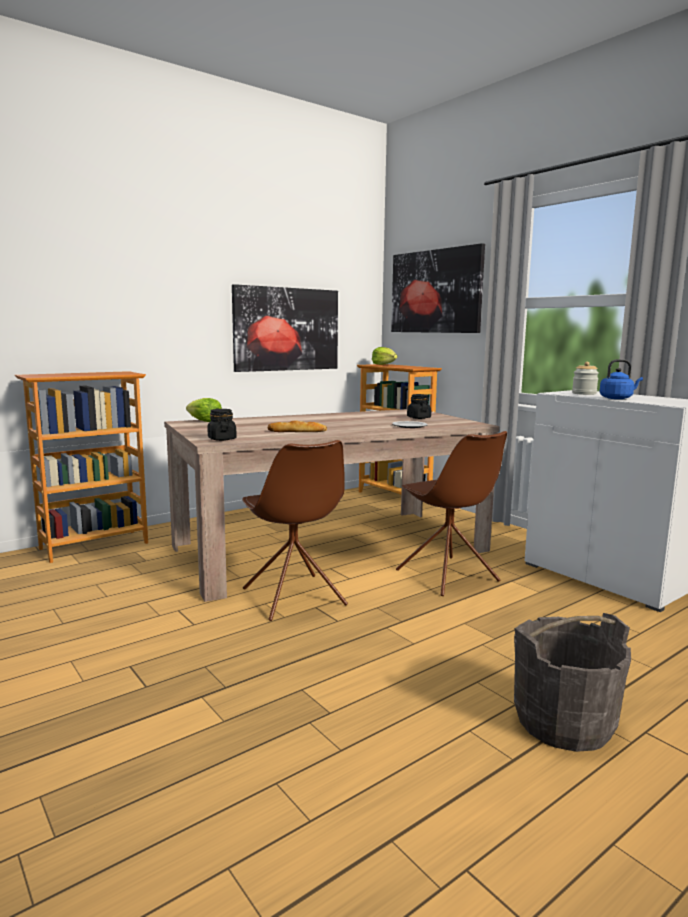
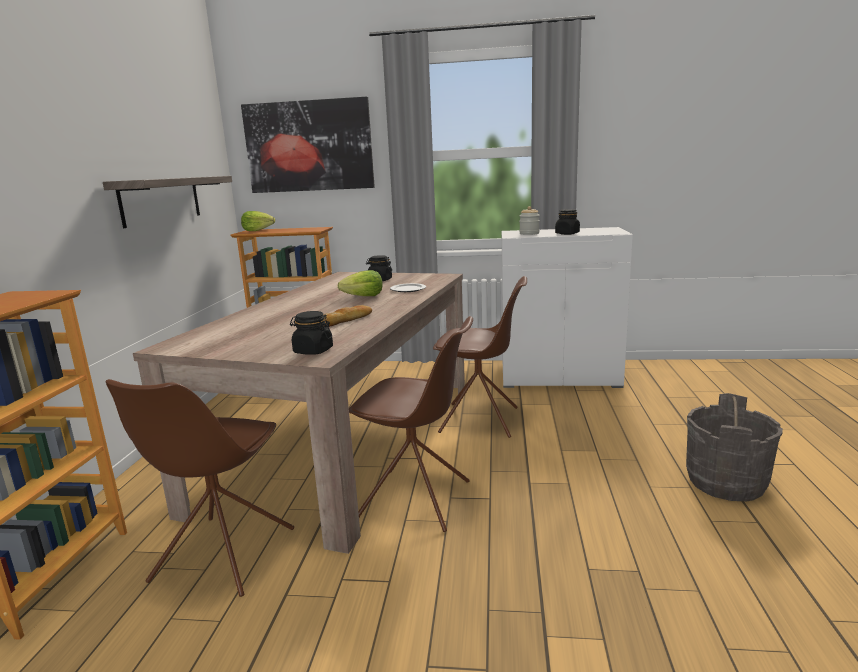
camera: 45 degrees left, 5 degrees up
lettuce [186,398,222,422] -> lettuce moved to [338,270,383,296]
picture [232,284,338,372] -> shelf [103,176,232,228]
blue kettle [600,359,643,399] -> black jar [555,209,580,235]
none -> brown chair [106,379,294,597]

